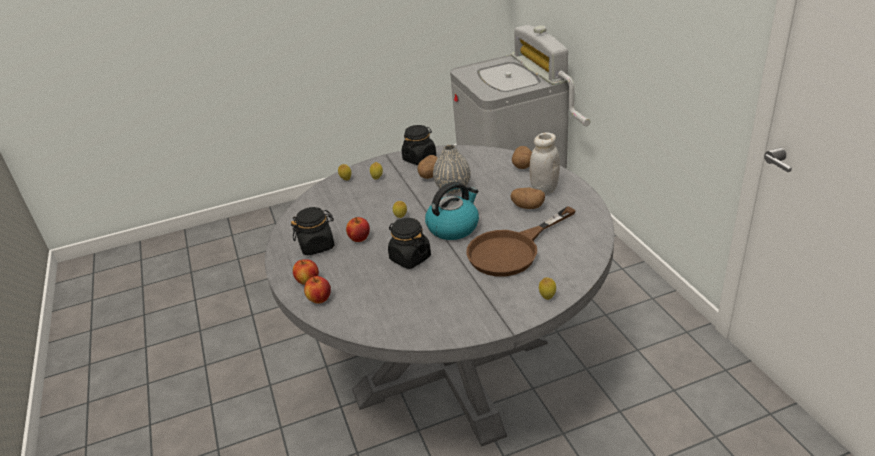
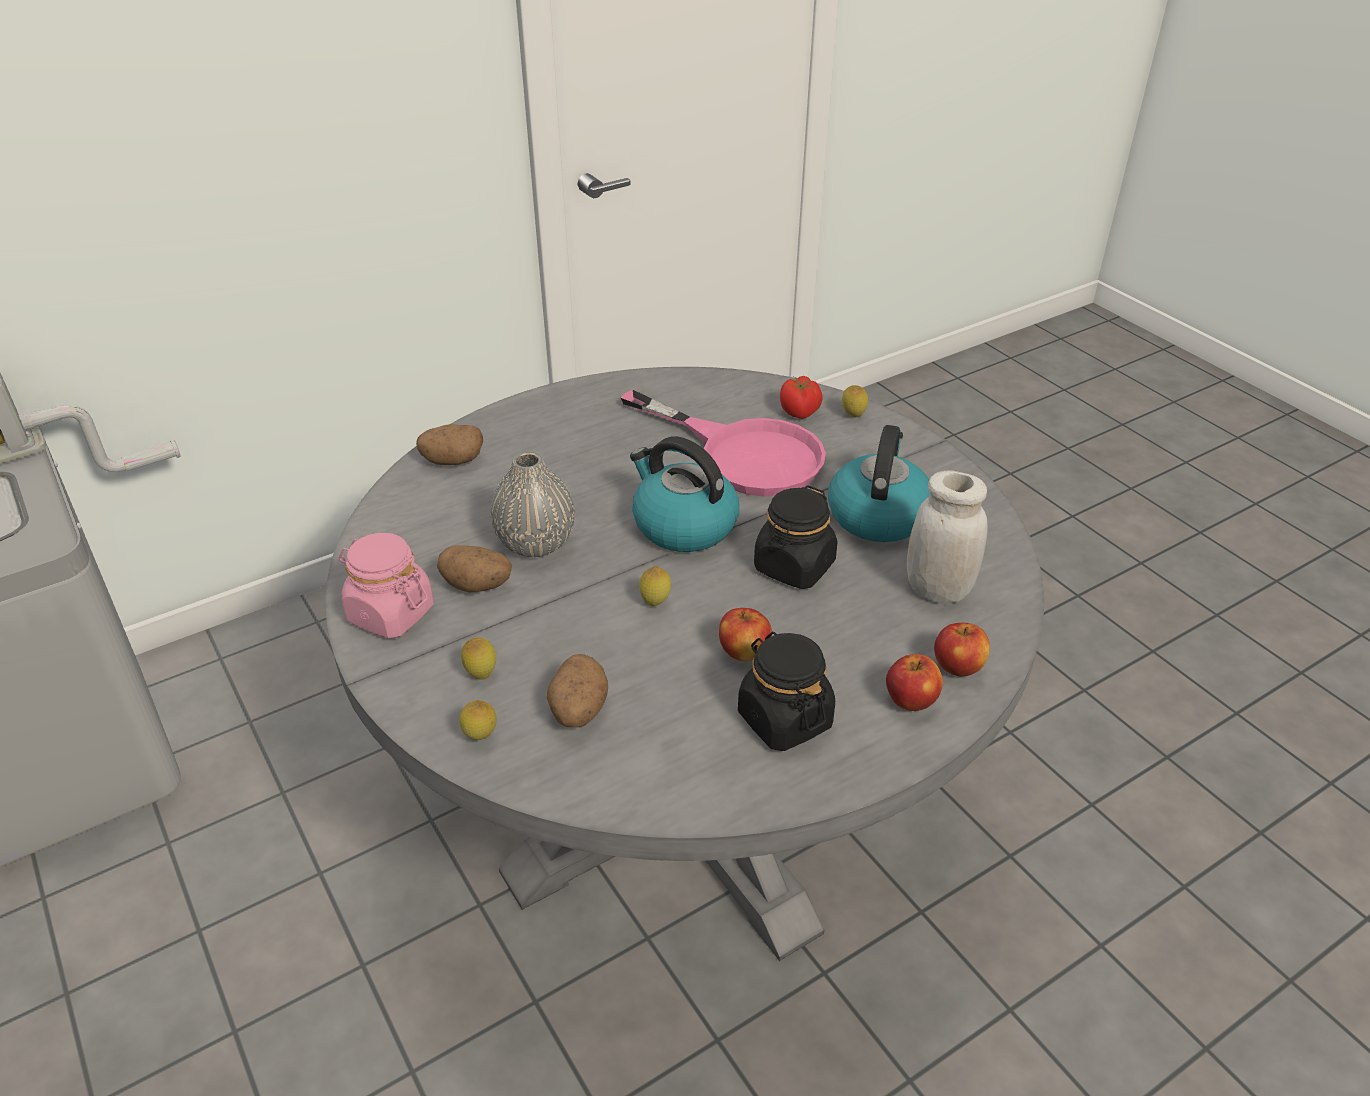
camera: 105 degrees left, 5 degrees up
black jar [402,125,436,165] -> pink jar [339,533,434,639]
brown frying pan [466,206,576,277] -> pink frying pan [620,390,826,497]
potato [510,188,545,209] -> potato moved to [547,654,608,727]
white jar [530,133,560,195] -> white jar moved to [907,470,988,604]
none -> tomato [780,376,823,419]
none -> kettle [828,425,930,542]

